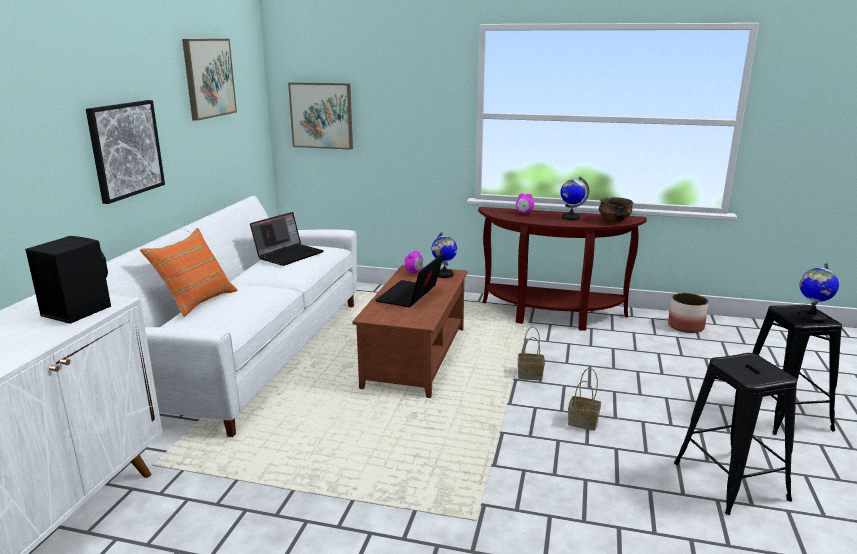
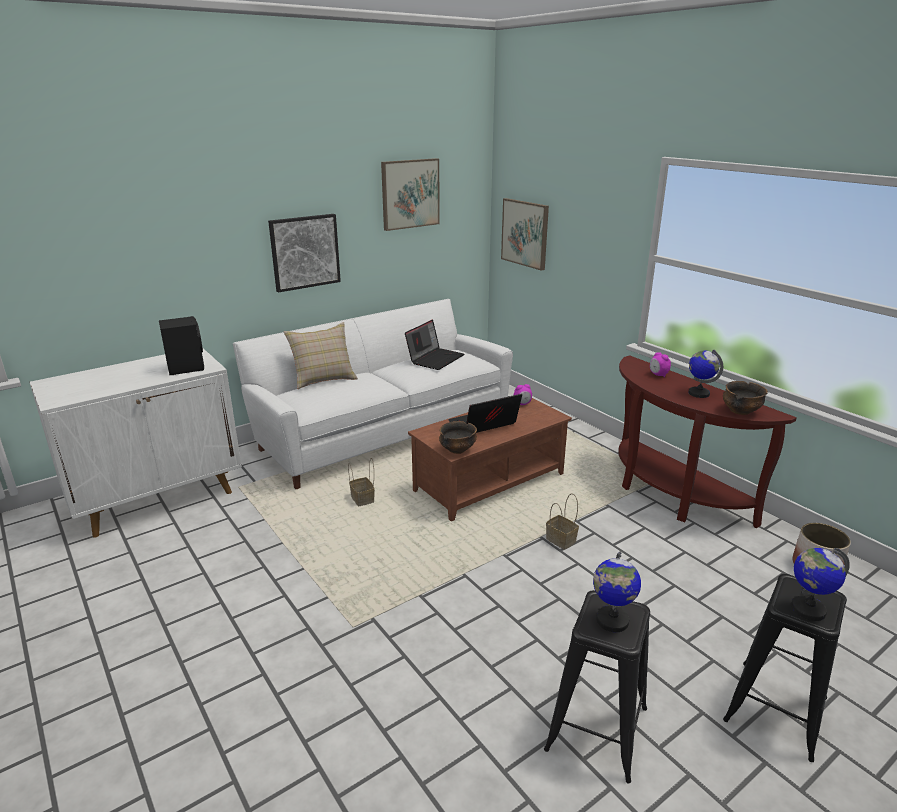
camera: 40 degrees right, 5 degrees up
orange pillow [140,228,238,317] -> beige pillow [284,322,358,389]
laptop [250,212,324,266] -> laptop turned 45 degrees counterclockwise [405,319,464,370]
globe [432,232,457,278] -> globe moved to [593,551,641,632]
basket [568,368,601,431] -> basket moved to [348,458,375,506]
none -> bowl [439,421,477,454]

